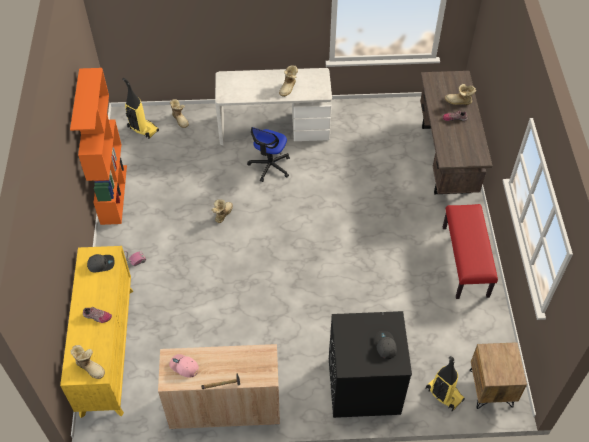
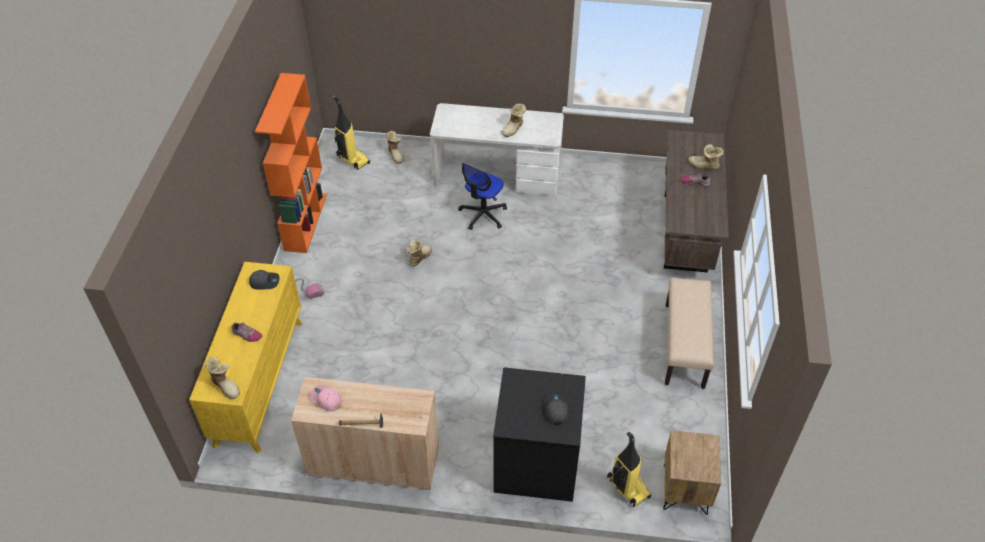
camera: 10 degrees right, 5 degrees down
red bench [443,204,498,299] -> beige bench [665,277,714,389]

